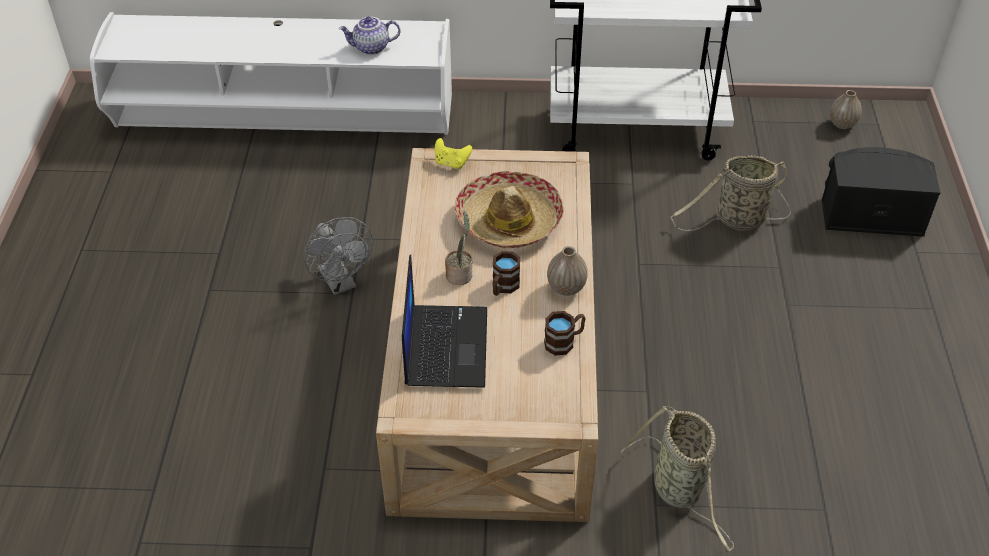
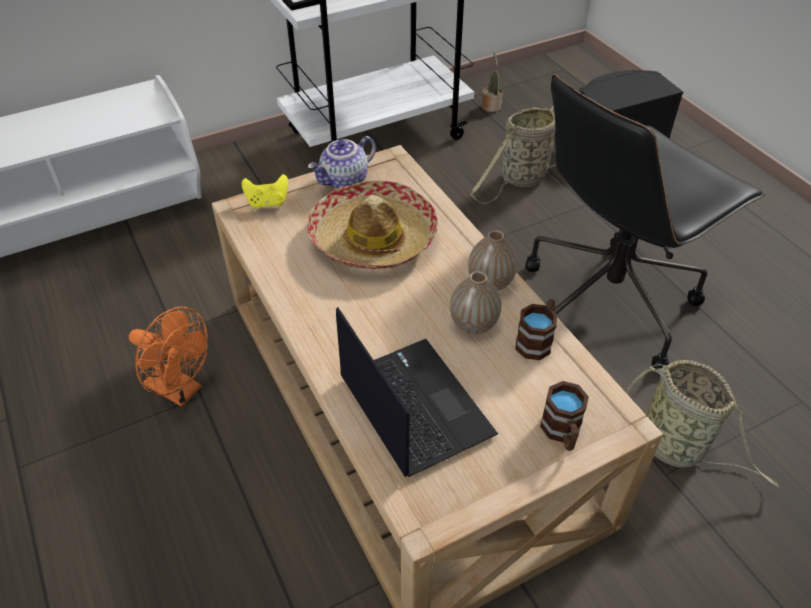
camera: 30 degrees left, 0 degrees up
grey fan [304,217,372,295] -> orange fan [129,307,208,407]
teapot [339,16,400,55] -> teapot moved to [308,136,376,189]
potted plant [445,211,472,285] -> potted plant moved to [482,51,502,112]
brown mug [493,251,520,296] -> brown mug moved to [540,381,589,451]
vase [830,90,862,129] -> vase moved to [450,271,501,334]
none -> black office chair [525,74,765,373]

